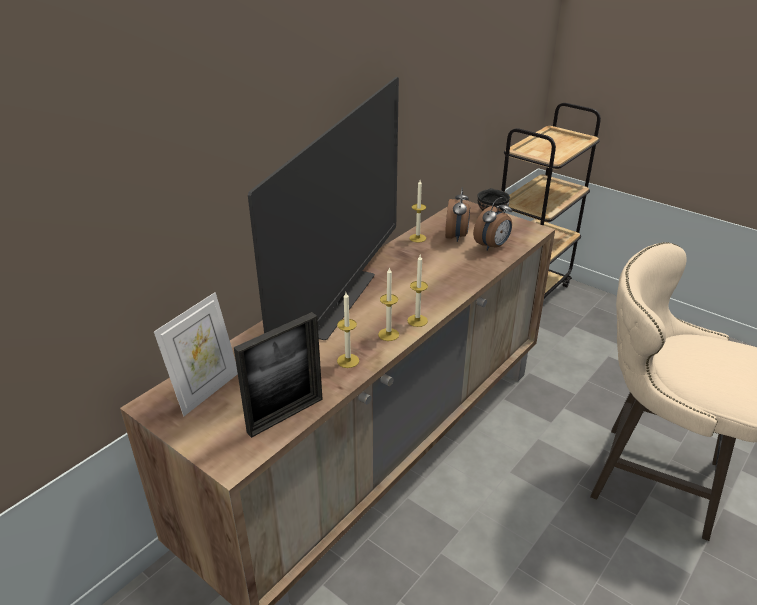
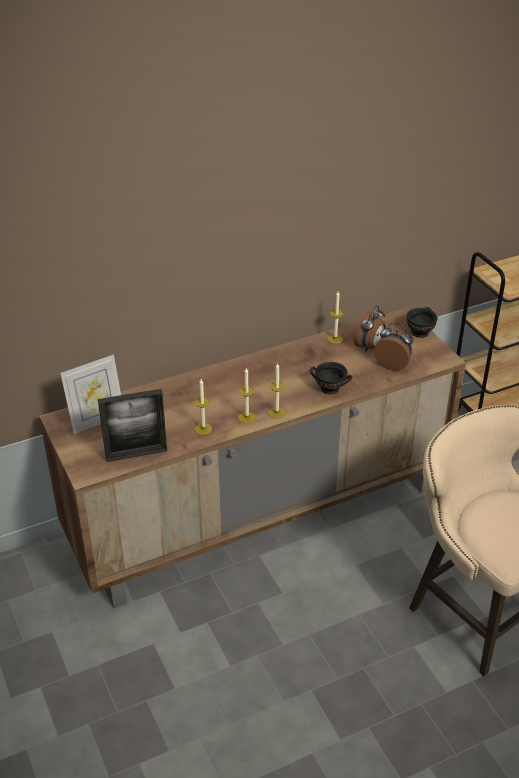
camera: 25 degrees right, 5 degrees up
television [248,77,399,340] -> none
alarm clock [473,197,512,250] -> alarm clock turned 135 degrees counterclockwise [374,323,413,371]
none -> black bowl [310,362,352,394]

